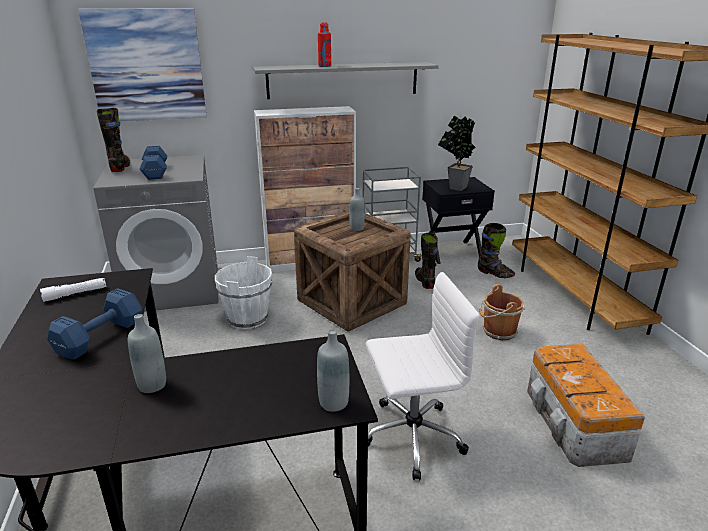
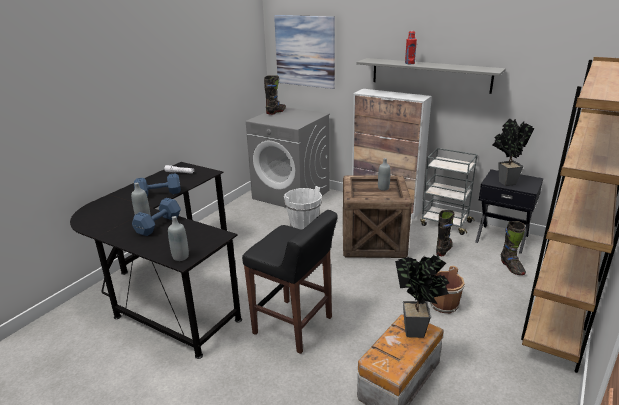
camera: 45 degrees right, 0 degrees up
blue dumbbell [140,146,167,180] -> blue dumbbell moved to [132,198,181,236]
white office chair [366,272,479,481] -> black stool [242,210,338,354]
none -> potted plant [395,253,449,338]

